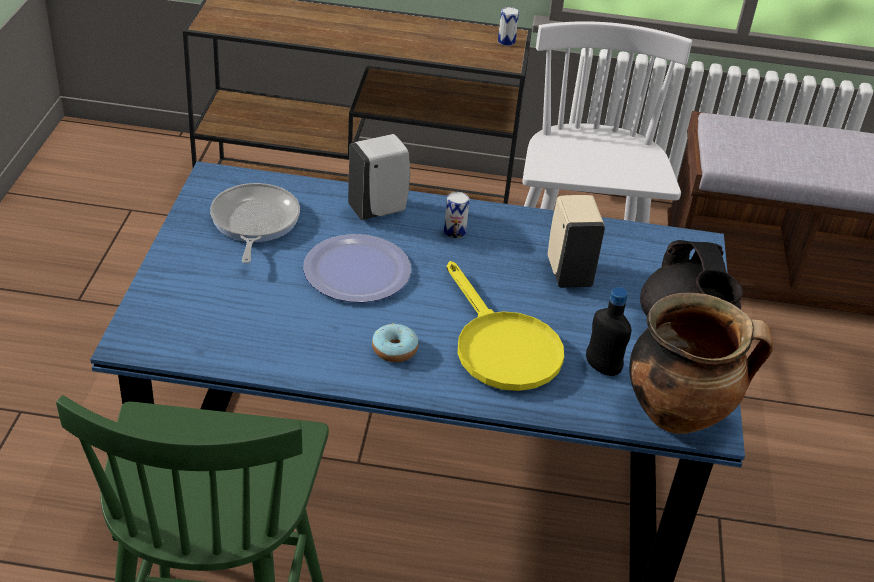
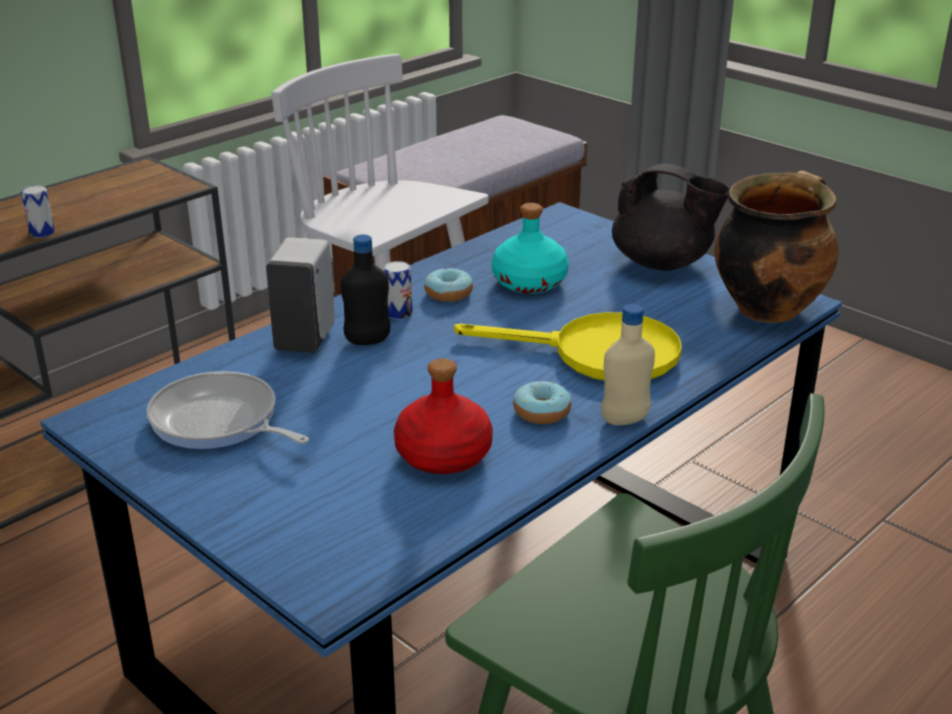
camera: 50 degrees left, 10 degrees down
plate [303,234,411,303] -> none
can [498,7,519,46] -> can moved to [21,185,55,238]
beige soap dispenser [548,195,605,288] -> turquoise bottle [492,203,569,294]
black bottle [586,287,632,376] -> black bottle moved to [341,235,390,345]
none -> red bottle [394,358,493,474]
none -> donut [424,268,473,302]
none -> beige bottle [601,304,655,425]

